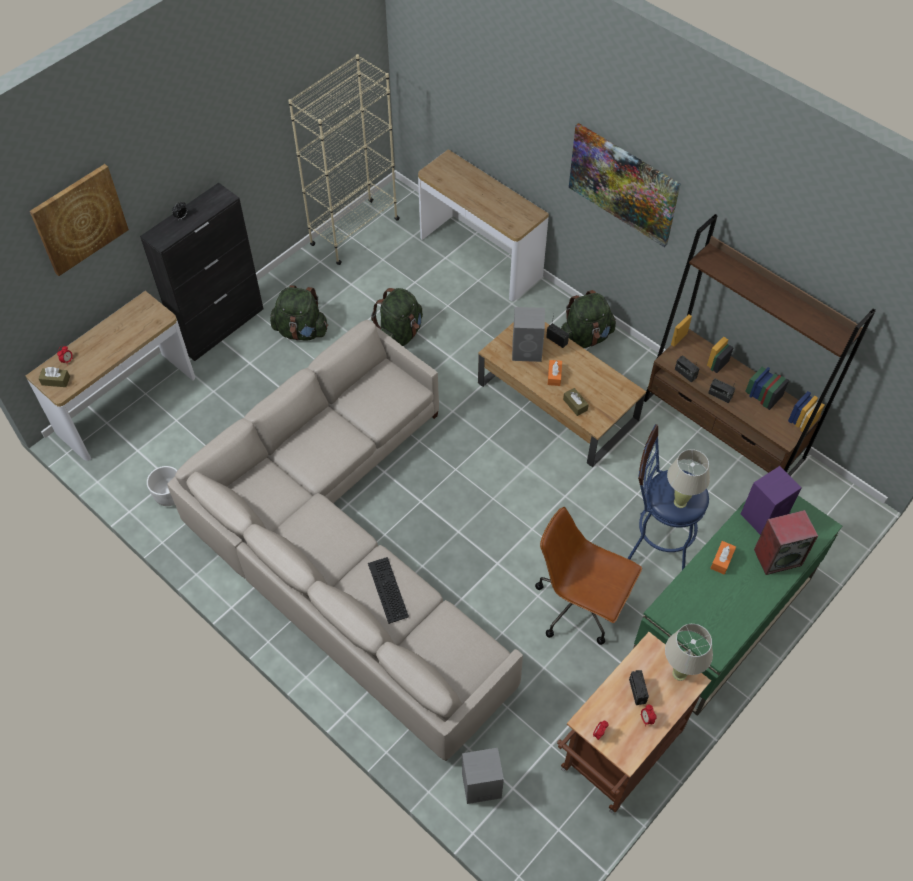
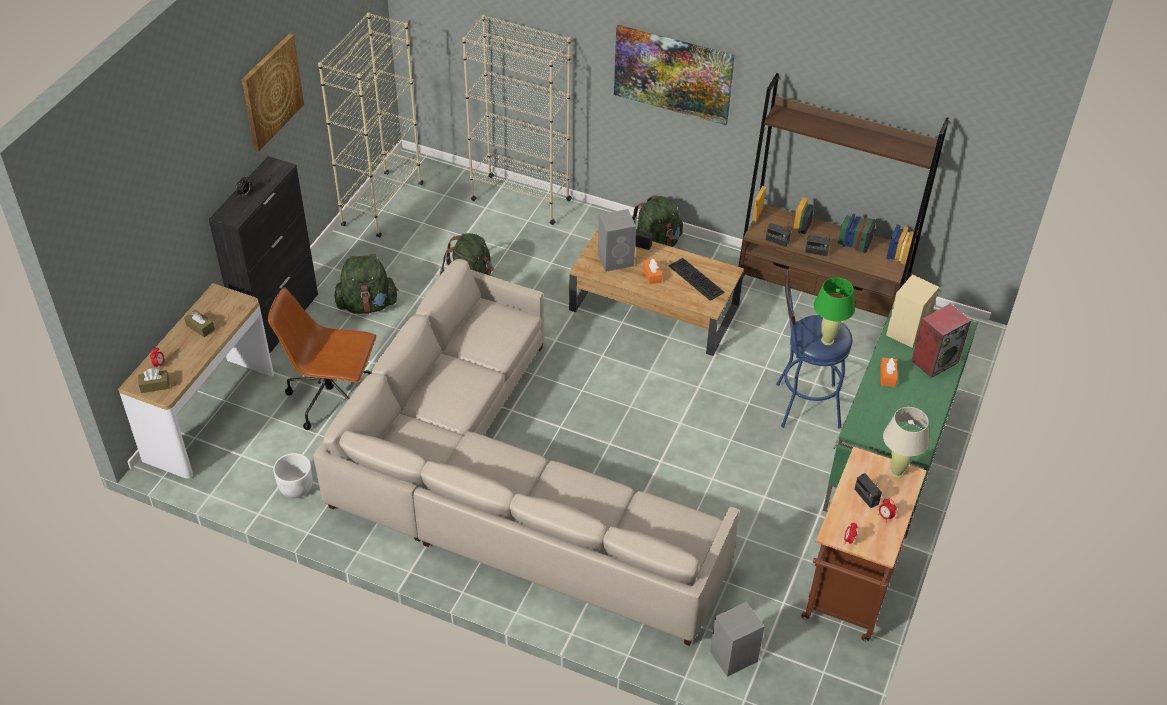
camera: 20 degrees left, 10 degrees down
picture [30,164,129,276] -> picture moved to [242,33,304,151]
keyboard [368,557,409,624] -> keyboard moved to [669,258,725,301]
console table [418,149,549,301] -> beige bookcase [462,15,572,225]
brown office chair [535,507,642,645] -> brown office chair moved to [268,287,376,430]
brown tissue box [563,388,589,416] -> brown tissue box moved to [184,310,215,337]
beige table lamp [667,449,710,508] -> green table lamp [814,277,855,345]
purple speaker [741,466,802,535] -> beige speaker [886,275,939,348]

